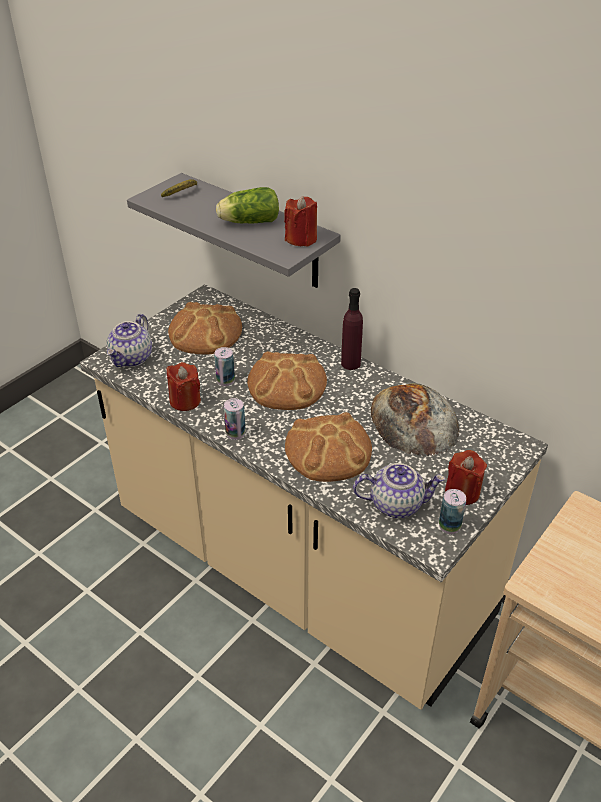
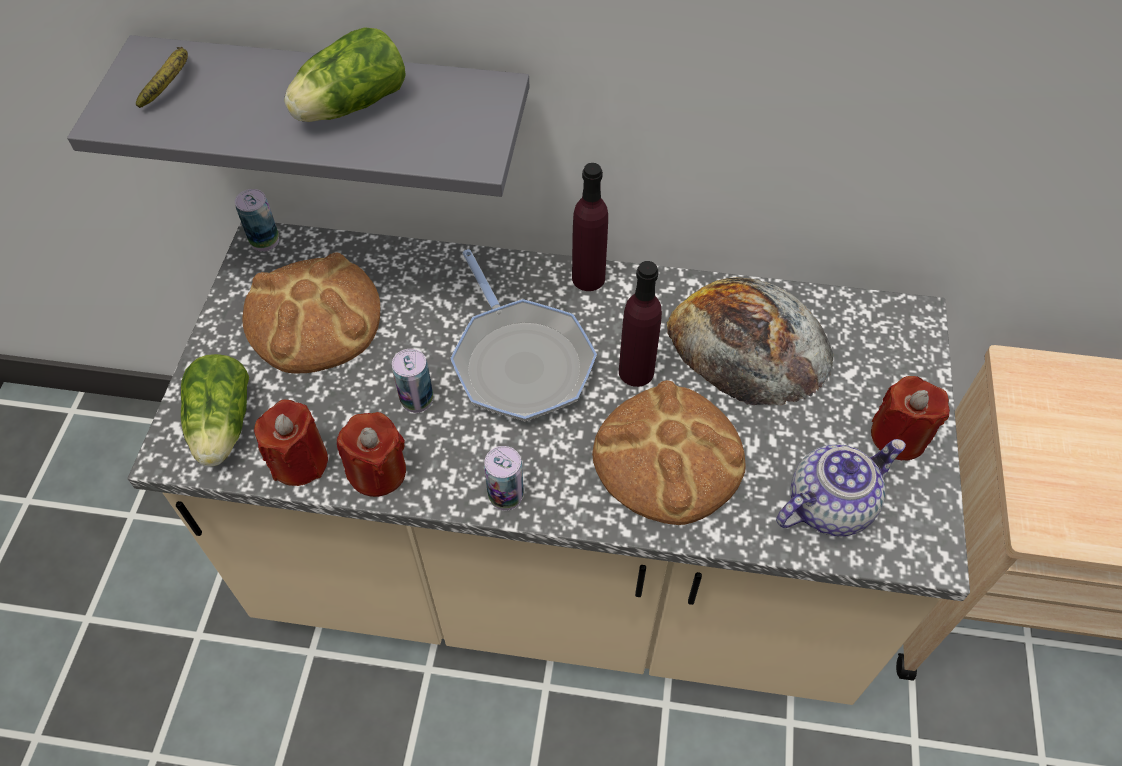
camera: 30 degrees left, 15 degrees up
teapot [107,314,152,367] -> lettuce [181,354,249,466]
bread [247,351,327,410] -> frying pan [450,249,597,421]
red candle [284,196,317,246] -> red candle moved to [254,400,328,486]
can [439,489,466,534] -> can moved to [235,189,279,252]
none -> purple bottle [619,261,662,387]

